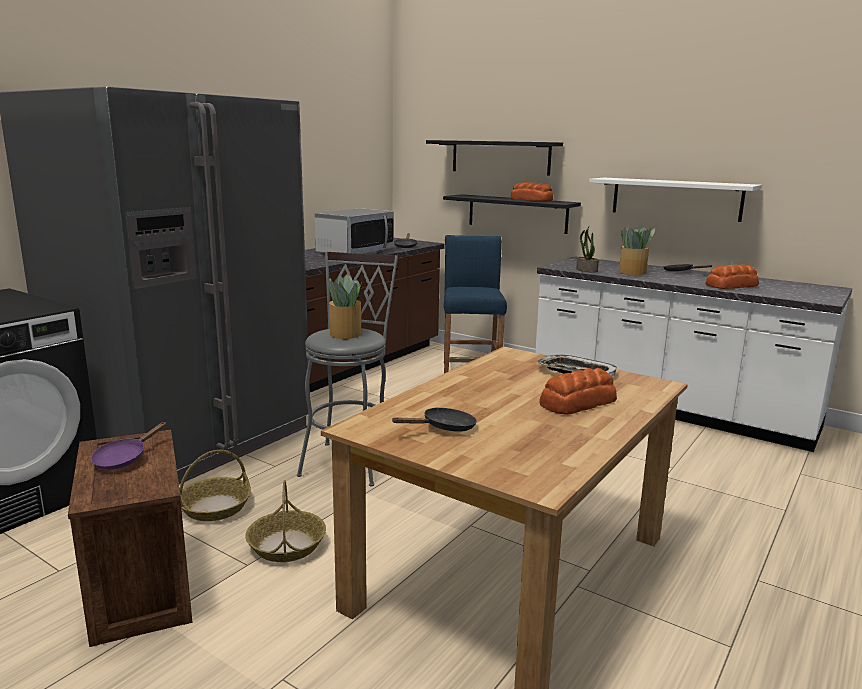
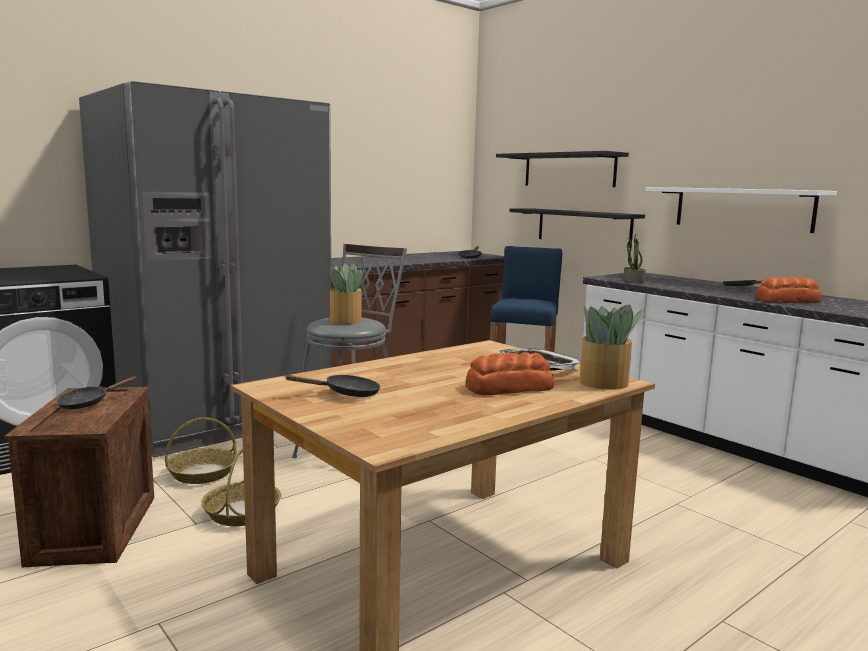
camera: 15 degrees right, 5 degrees down
purple frying pan [91,422,167,470] -> black frying pan [56,376,137,409]
microwave [314,208,394,254] -> none
bread [510,182,553,202] -> none
potted plant [619,227,655,275] -> potted plant moved to [580,305,644,390]

